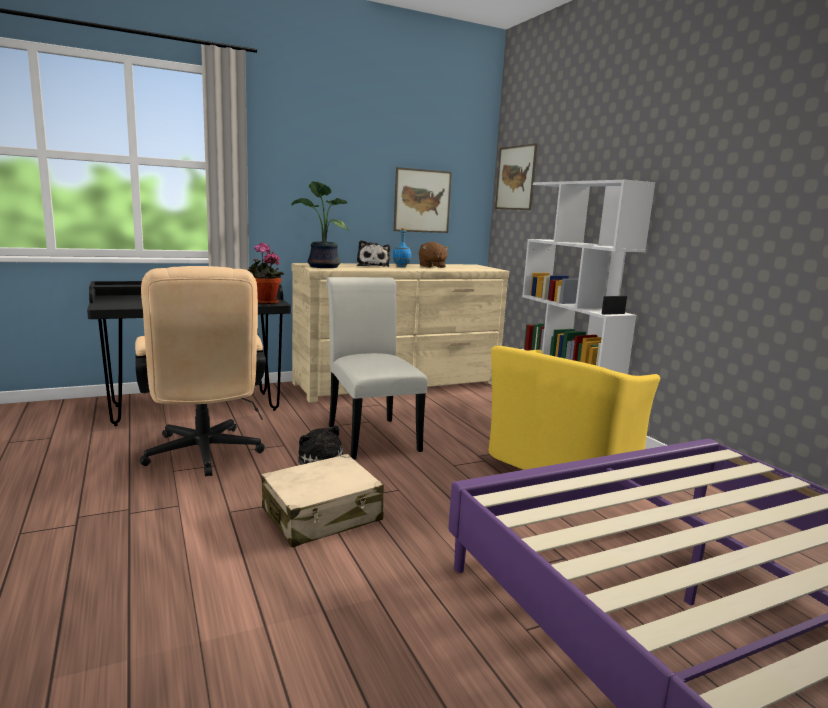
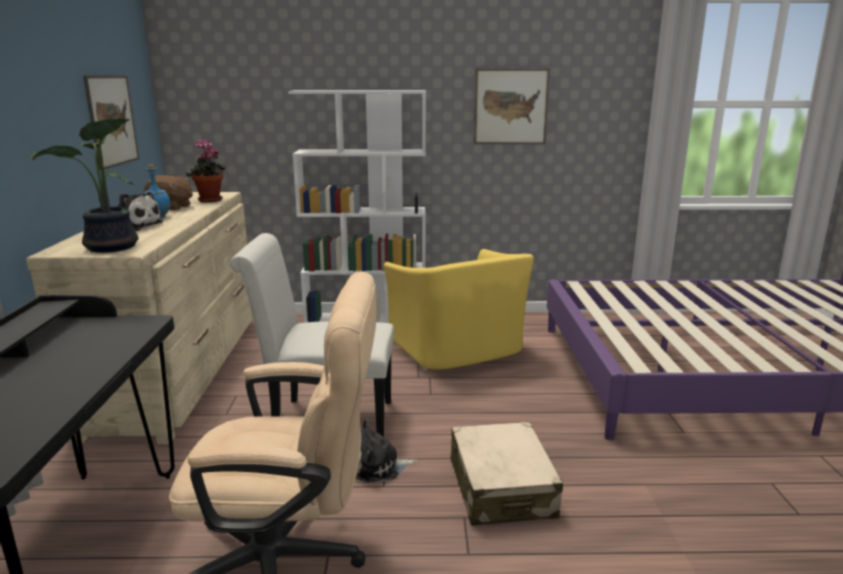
camera: 65 degrees left, 5 degrees up
potted plant [248,242,284,304] -> potted plant moved to [186,139,226,202]
picture [495,143,537,210] -> picture moved to [474,68,550,144]

